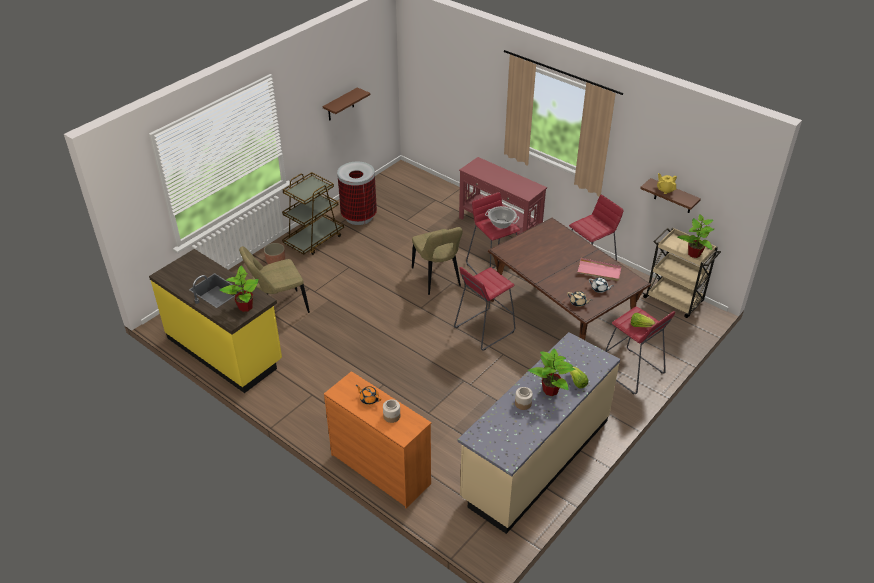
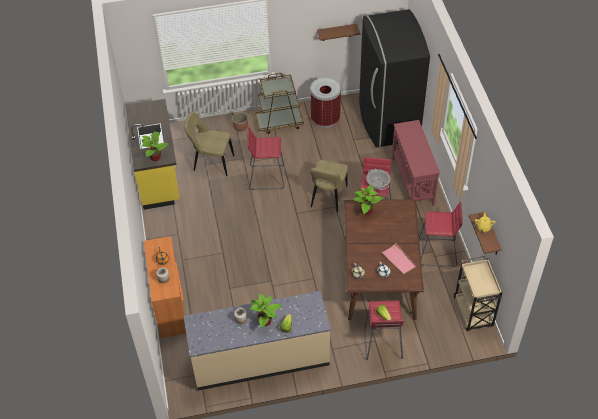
camera: 40 degrees right, 10 degrees up
red stool [454,267,515,350] -> red stool moved to [247,127,284,190]
potted plant [677,214,714,258] -> potted plant moved to [353,185,384,215]
none -> black fridge [359,9,430,147]

